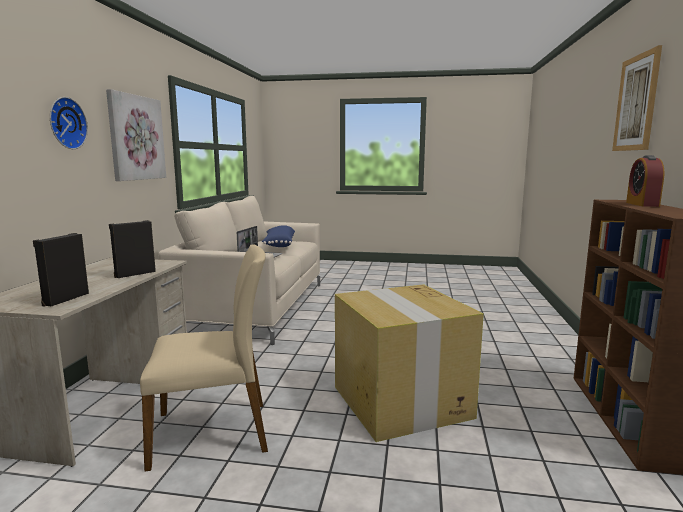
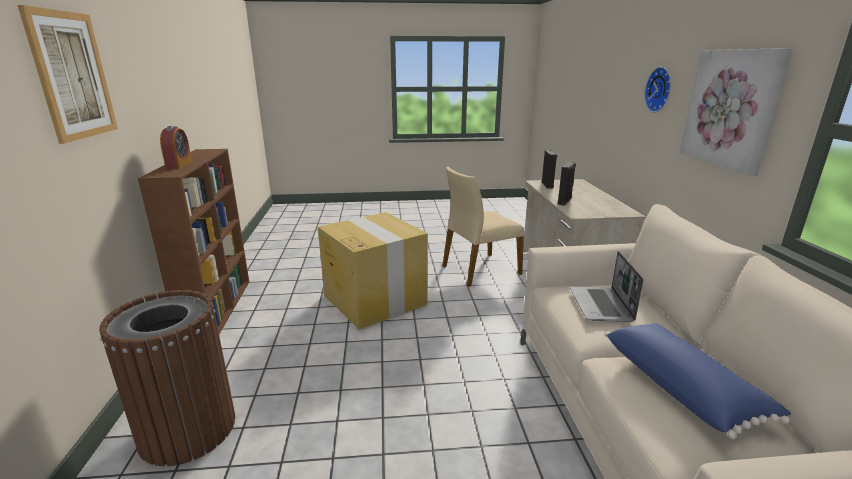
camera: 165 degrees right, 10 degrees up
none -> brown trash can [99,290,235,466]

